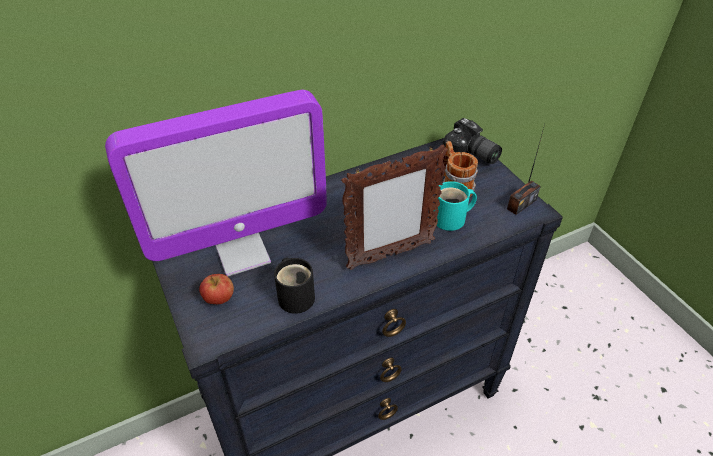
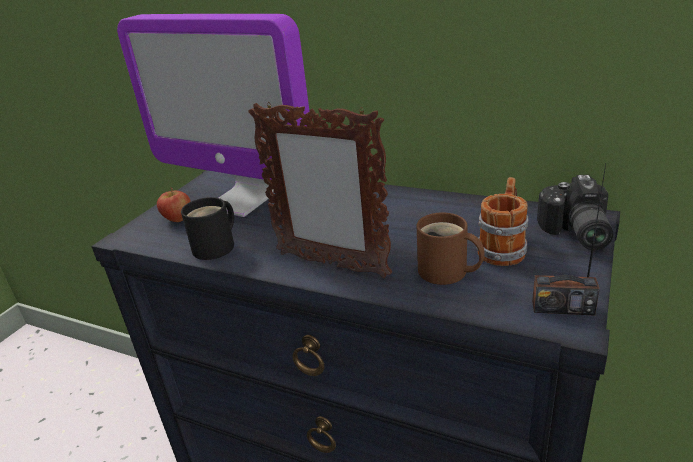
camera: 55 degrees right, 15 degrees down
turquoise mug [434,181,477,231] -> brown mug [417,213,485,285]

